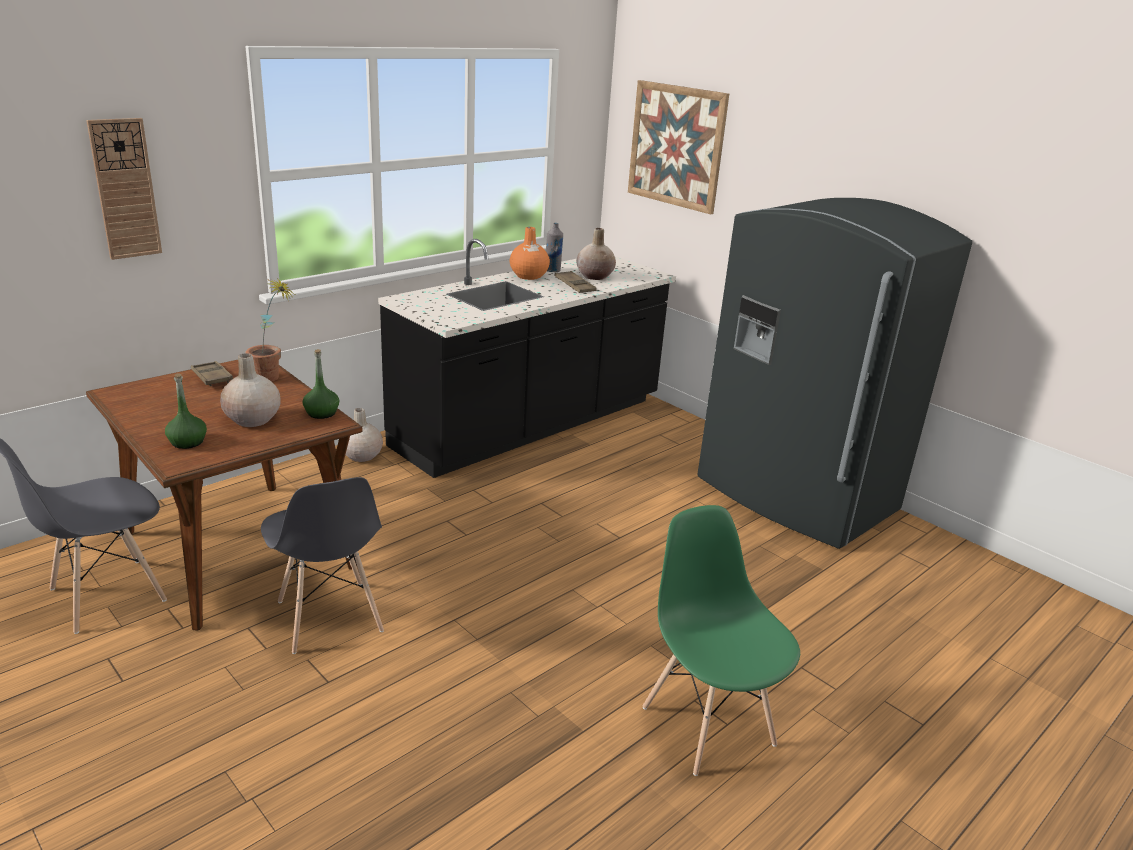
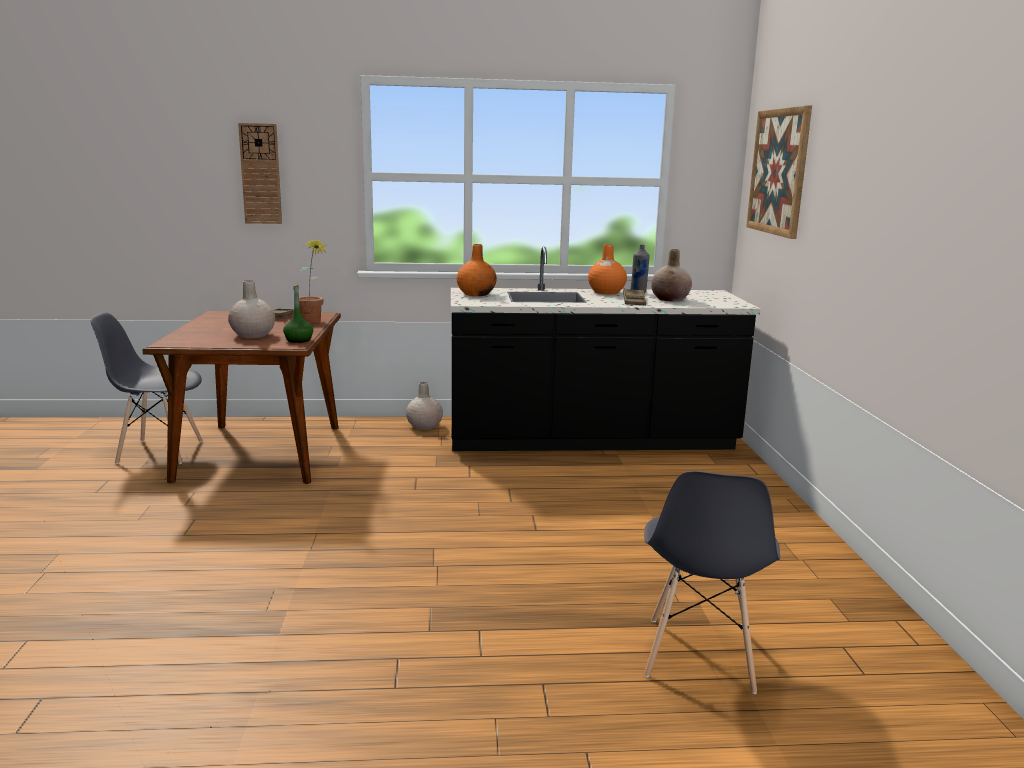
camera: 40 degrees right, 10 degrees down
green bottle [165,373,207,449] -> none
grey chair [261,477,384,654] -> grey chair moved to [644,471,780,694]
green chair [642,505,800,776] -> none
grey fridge [697,198,972,549] -> none
none -> orange vase [457,244,497,296]

